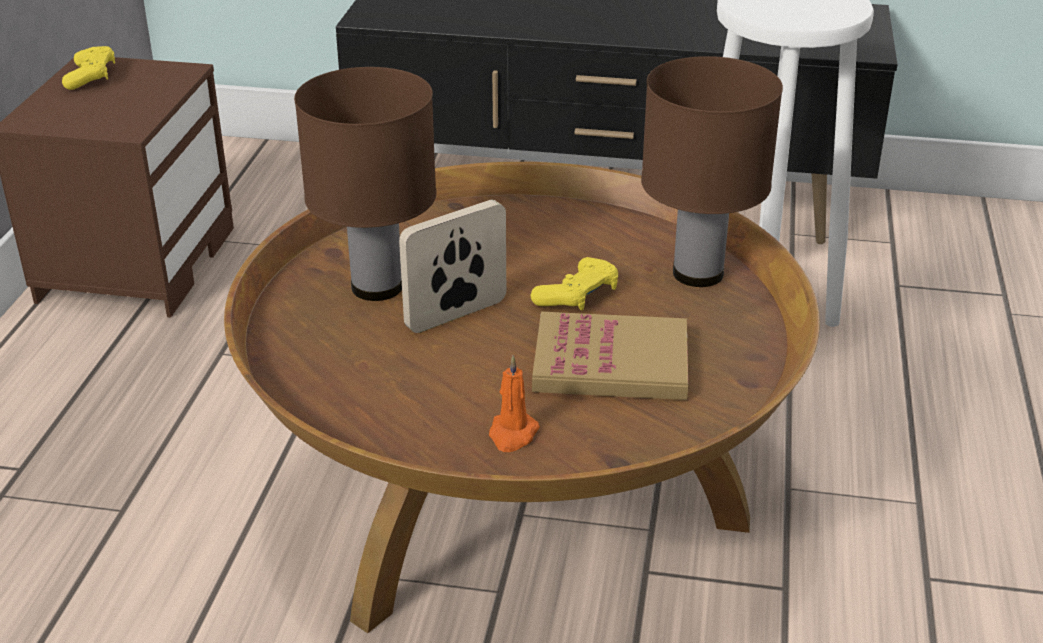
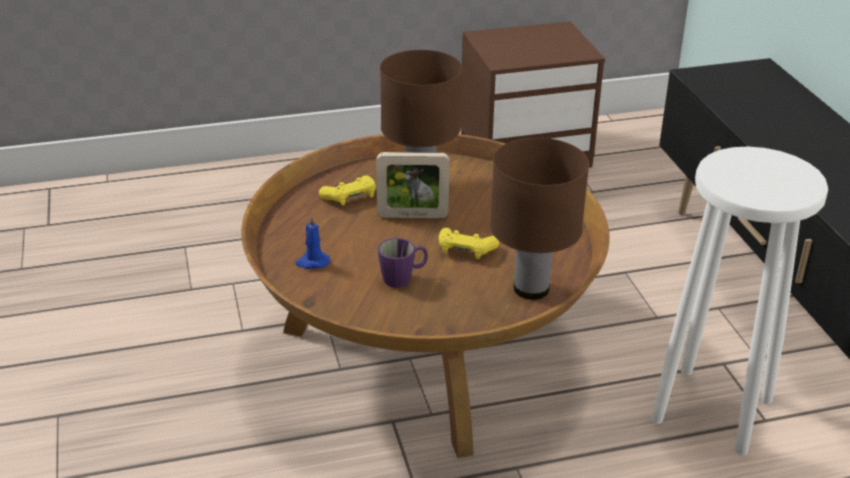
camera: 65 degrees right, 0 degrees up
yellow game controller [62,46,115,90] -> yellow game controller moved to [319,175,376,205]
picture frame [399,200,506,333] -> picture frame turned 150 degrees clockwise [376,152,450,218]
orange candle [489,355,540,452] -> blue candle [295,215,330,269]
book [532,312,688,400] -> purple mug [378,238,428,288]

